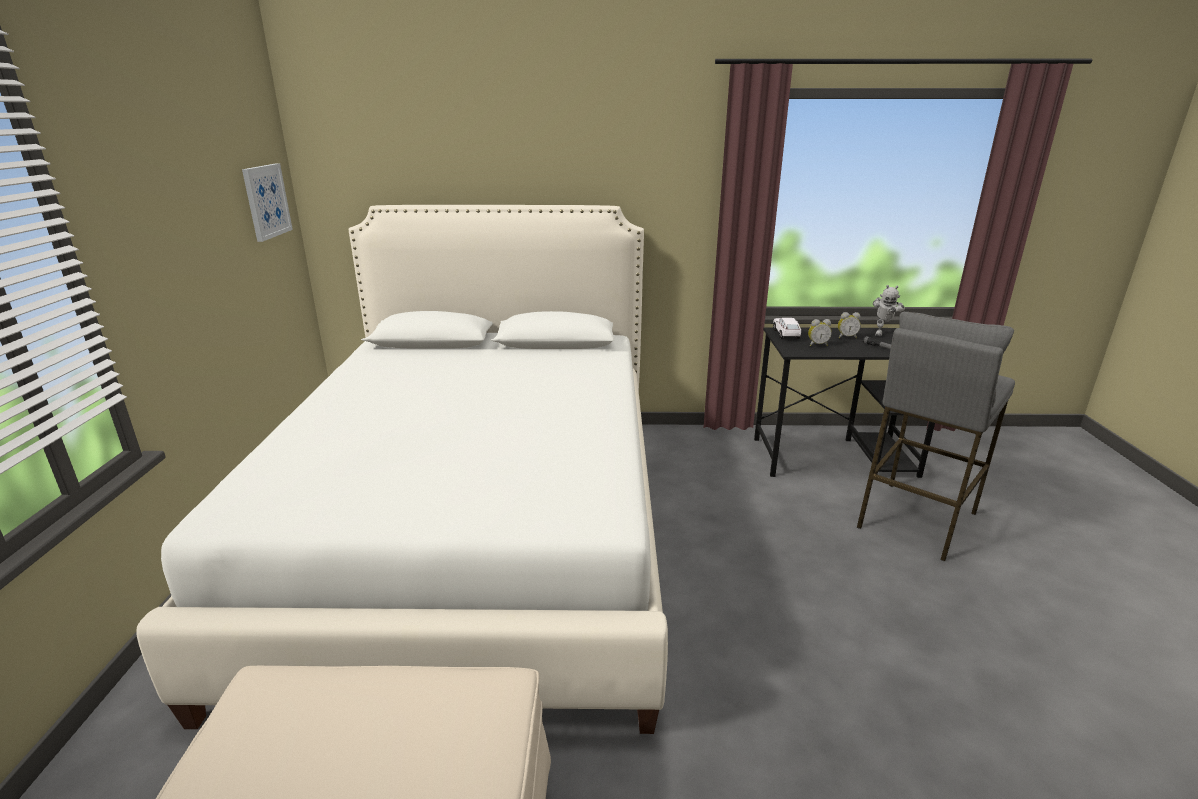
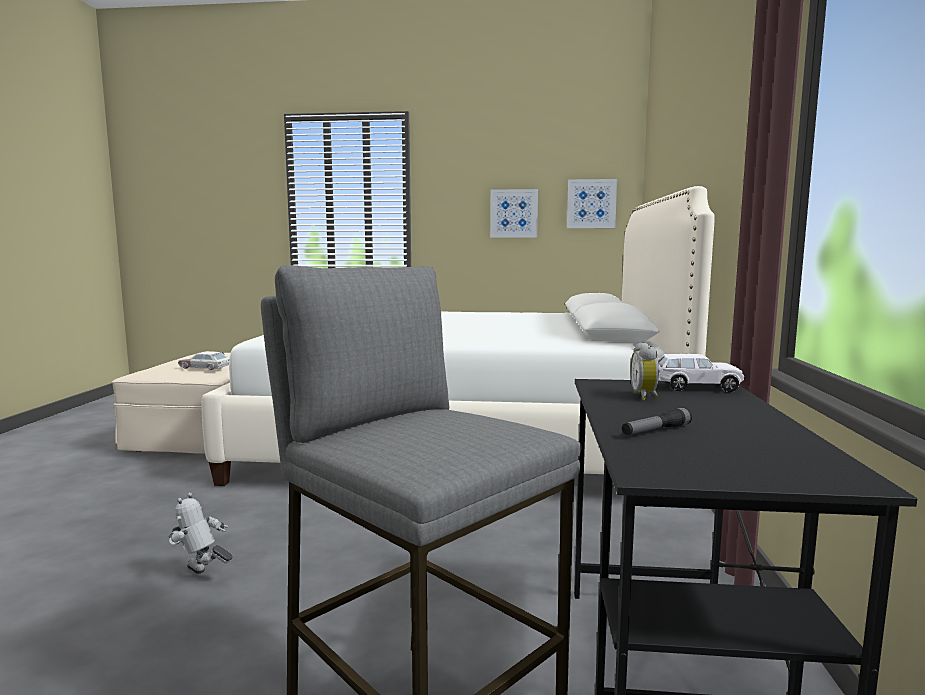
camera: 95 degrees right, 15 degrees down
alarm clock [838,312,861,338] -> none
toy robot [873,285,905,336] -> toy robot moved to [169,493,233,574]
none -> toy car [178,351,229,370]
none -> picture [490,189,538,238]

